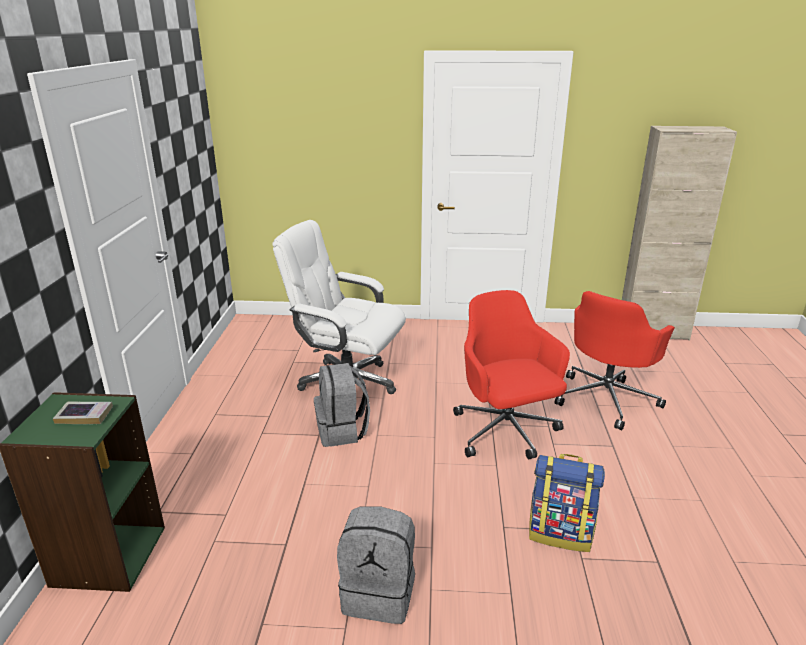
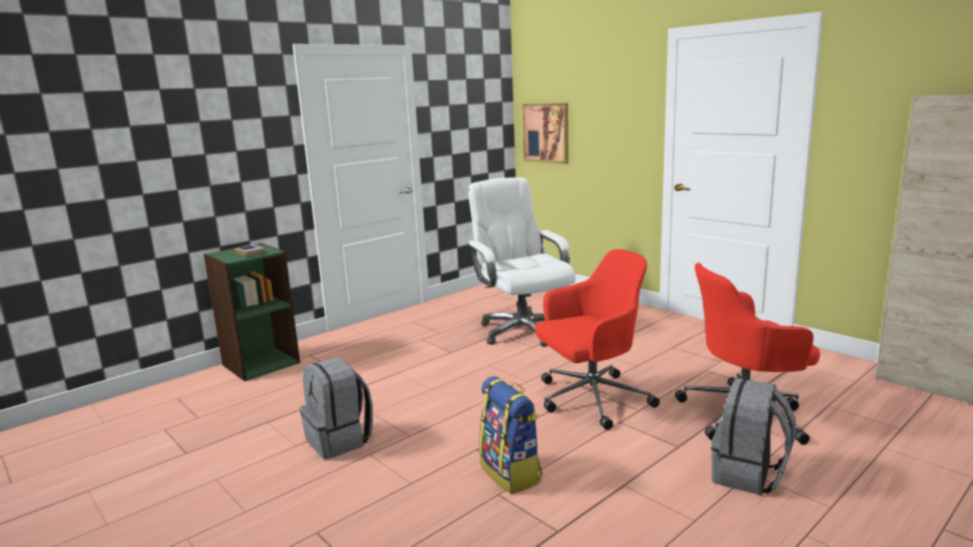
camera: 45 degrees right, 10 degrees down
grey backpack [314,363,370,447] -> grey backpack moved to [711,378,796,495]
red office chair [453,290,570,459] -> red office chair turned 45 degrees clockwise [535,249,660,430]
none -> picture [522,103,568,164]

